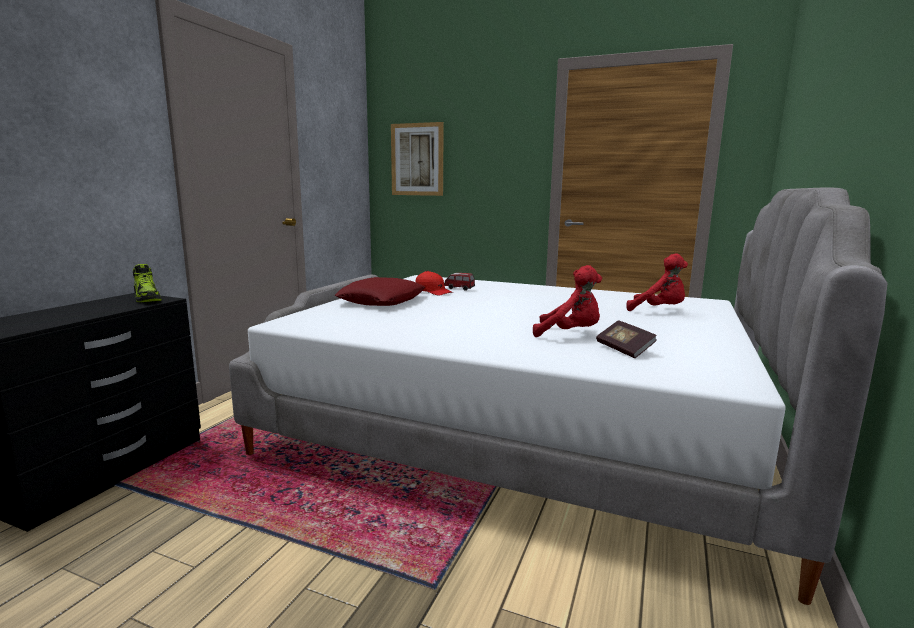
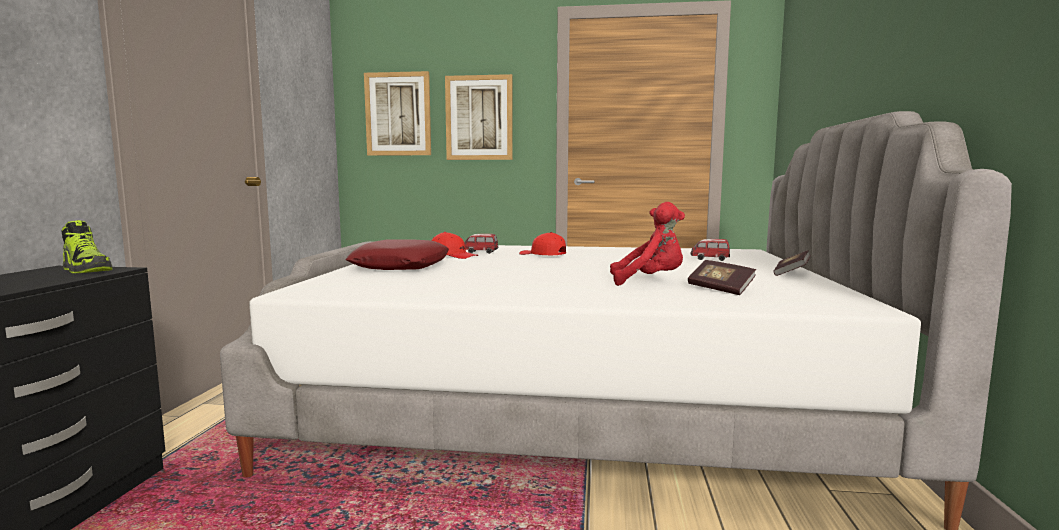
camera: 15 degrees left, 5 degrees down
red plush toy [626,253,688,311] -> toy car [691,239,730,261]
none -> picture [445,74,513,160]
none -> red cap [519,232,566,255]
none -> book [773,250,811,276]

